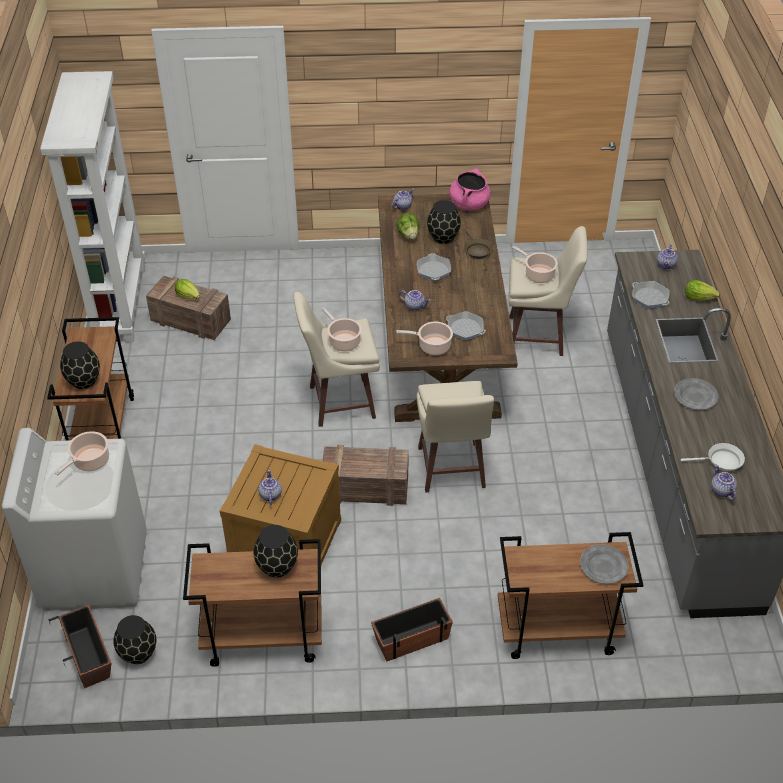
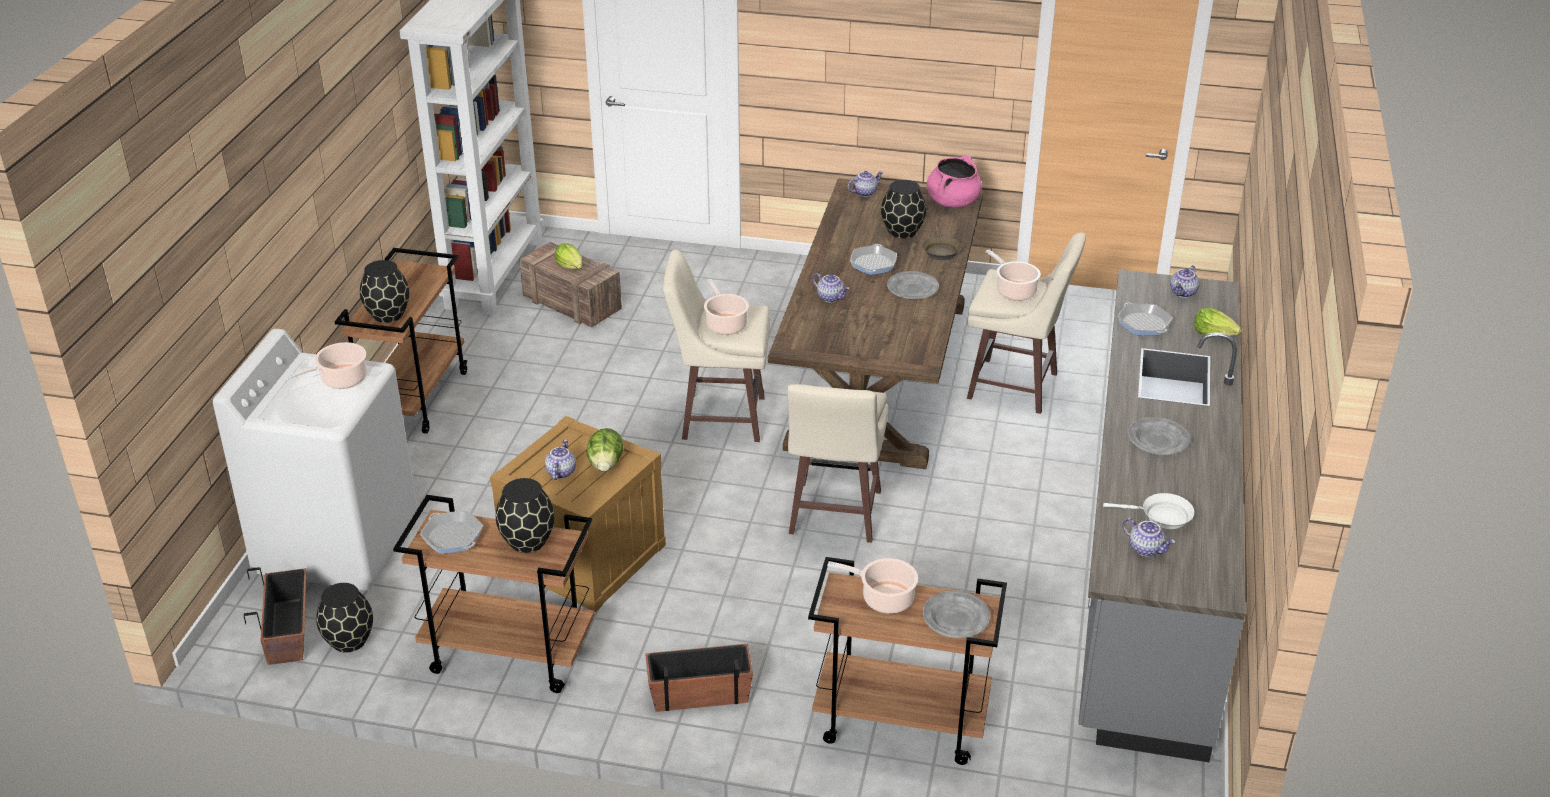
camera: 15 degrees right, 10 degrees down
crate [322,445,409,506] -> none
lettuce [397,213,419,240] -> lettuce moved to [586,428,623,472]
cooking pot [397,321,453,355] -> cooking pot moved to [827,558,918,614]
frying pan [446,311,486,340] -> frying pan moved to [420,511,483,554]
teapot [711,464,737,500] -> teapot turned 135 degrees clockwise [1122,518,1175,557]
none -> grey plate [887,271,939,299]

